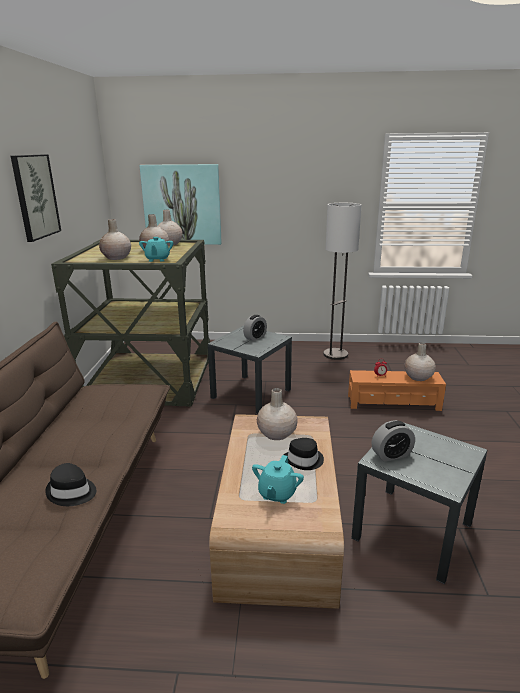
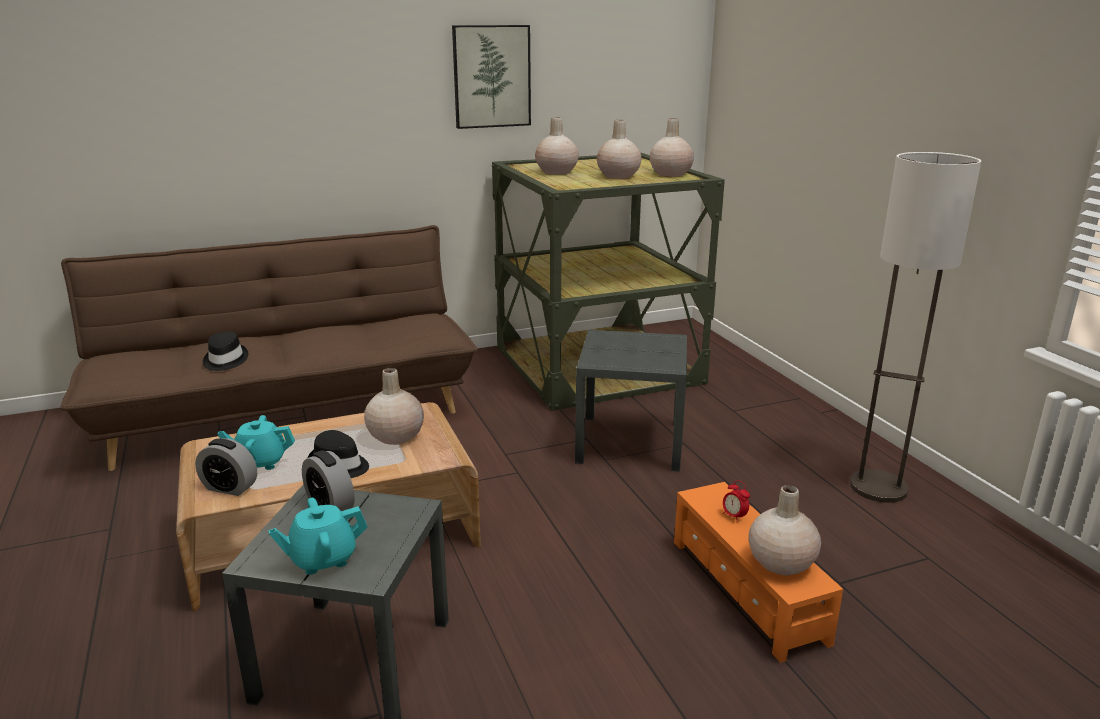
camera: 65 degrees right, 0 degrees up
picture [139,164,222,245] -> none
turquoise teapot [139,237,173,262] -> turquoise teapot moved to [268,498,368,575]
alarm clock [243,315,267,341] -> alarm clock moved to [195,438,257,496]

